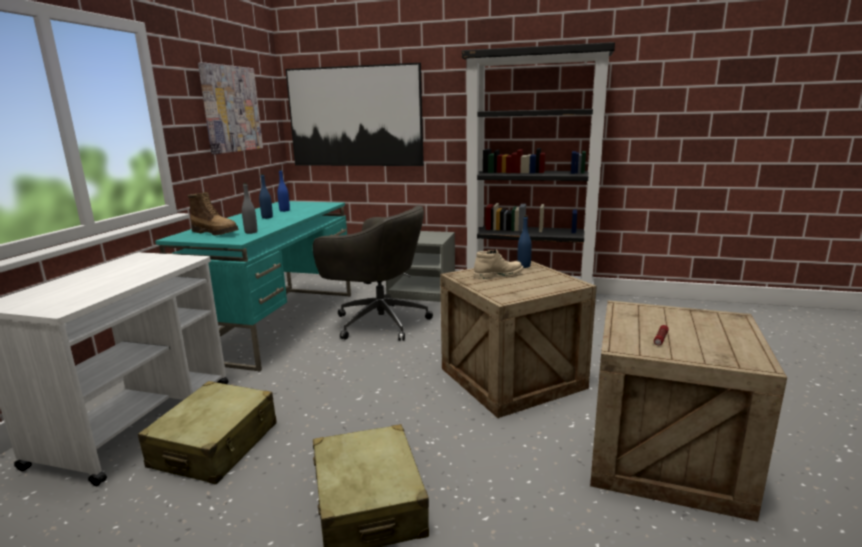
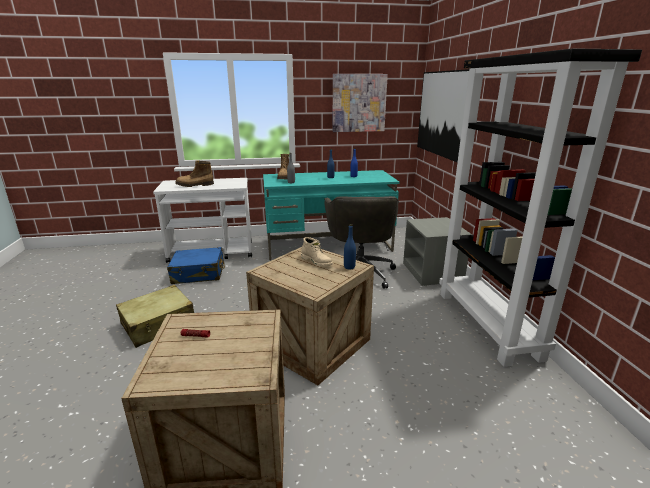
camera: 65 degrees right, 5 degrees up
beige suitcase [138,381,277,484] -> blue suitcase [167,247,225,284]
none -> boot [175,160,214,187]

